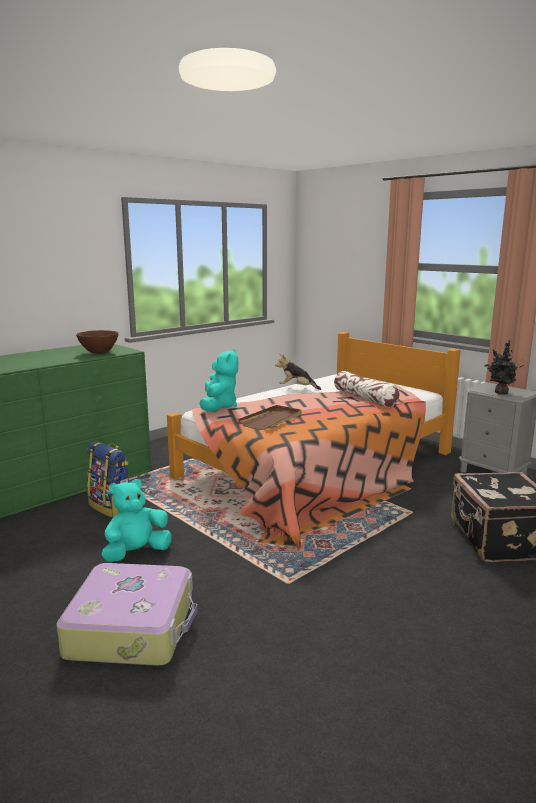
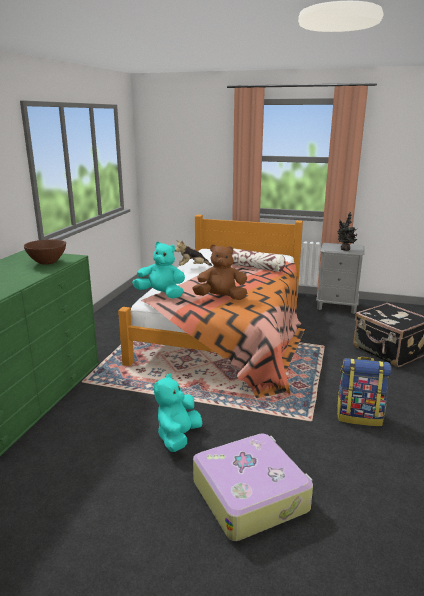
camera: 30 degrees left, 5 degrees up
backpack [87,441,129,518] -> backpack moved to [336,357,391,426]
turquoise plush toy [199,349,238,412] -> turquoise plush toy turned 45 degrees counterclockwise [132,242,185,298]
brown tray [238,405,302,430] -> brown plush toy [192,244,247,300]

